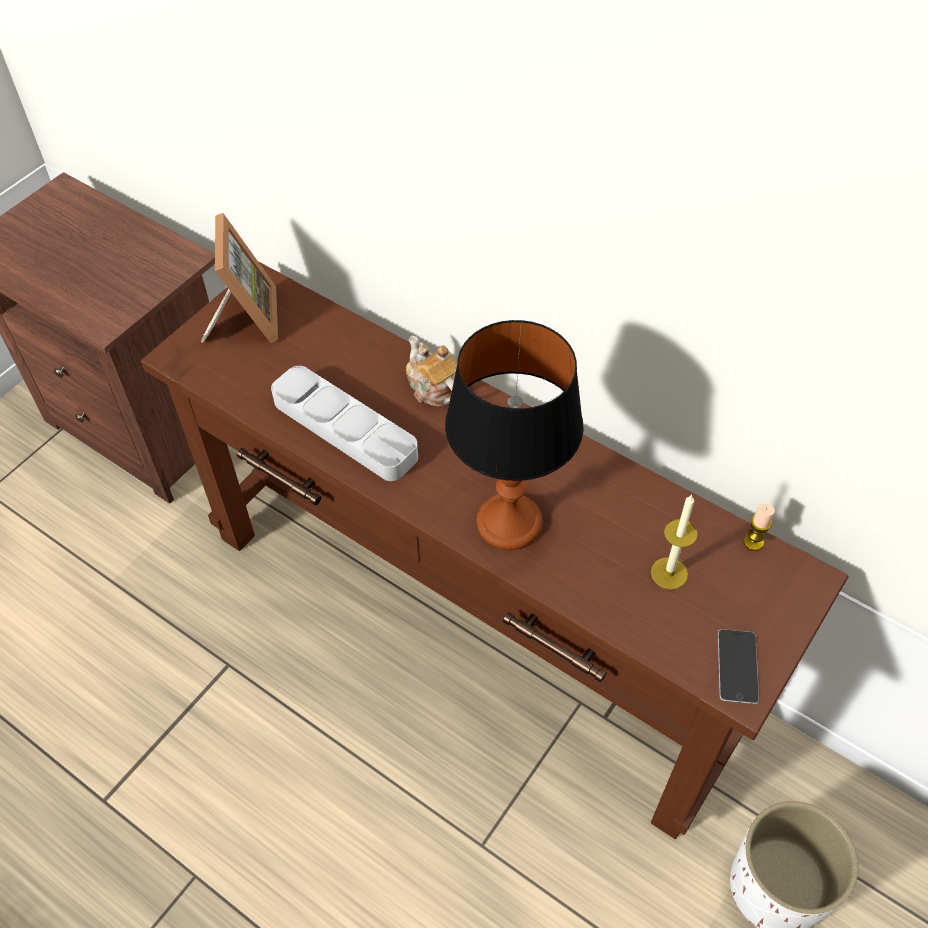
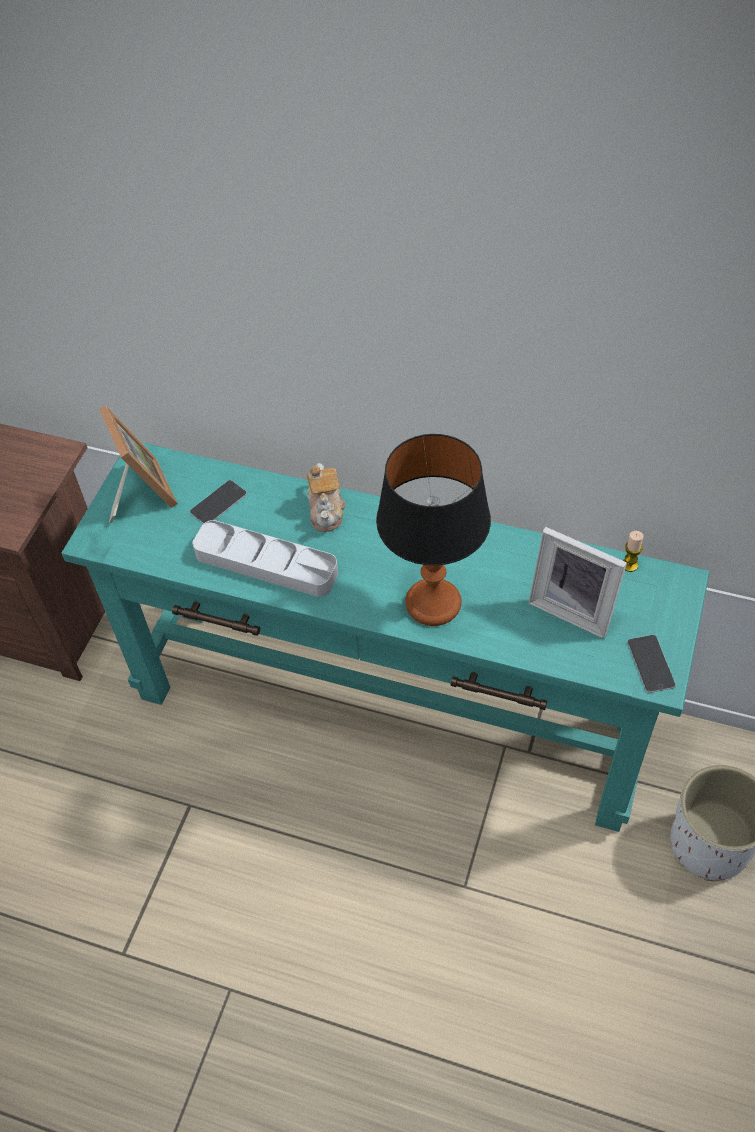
camera: 15 degrees left, 0 degrees up
brown console table [141,262,848,839] -> turquoise console table [62,442,710,832]
teapot [406,336,457,407] -> teapot turned 135 degrees counterclockwise [307,463,345,532]
candle [651,494,698,590] -> picture frame [528,527,627,639]
none -> phone [189,480,247,524]

